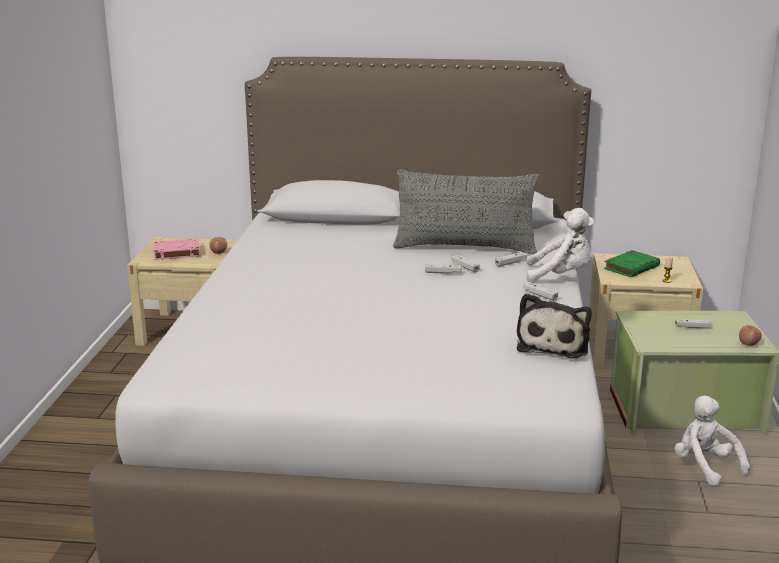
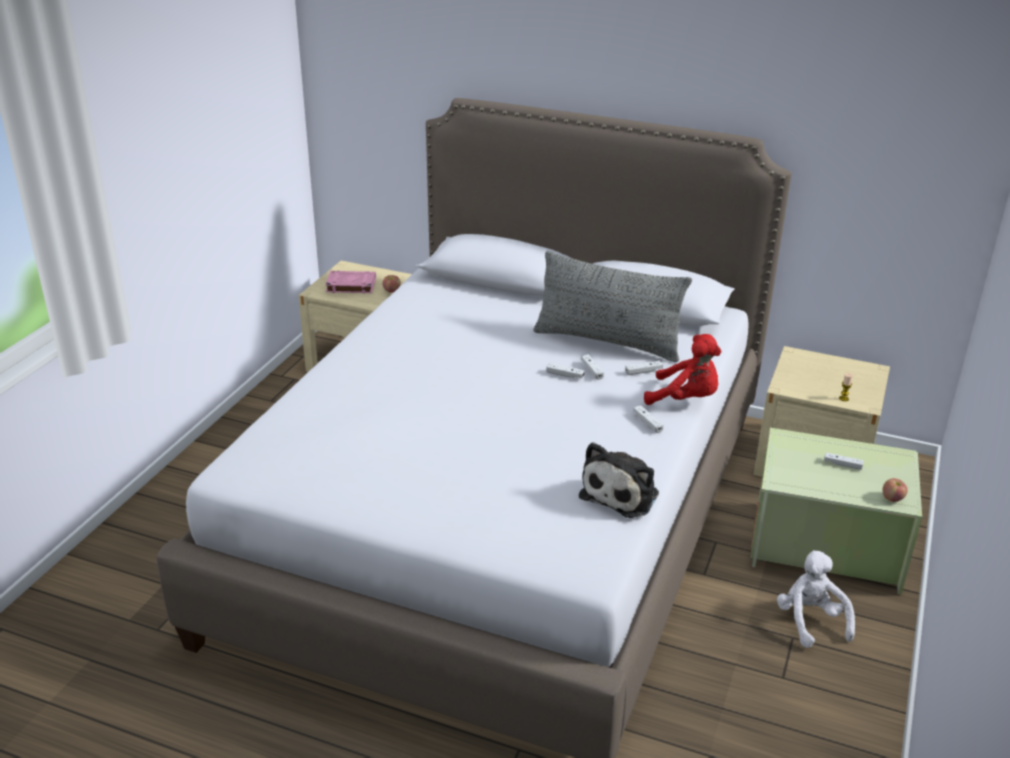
camera: 15 degrees right, 10 degrees up
white plush toy [526,208,594,283] -> red plush toy [644,334,721,405]
green book [604,250,660,277] -> none

